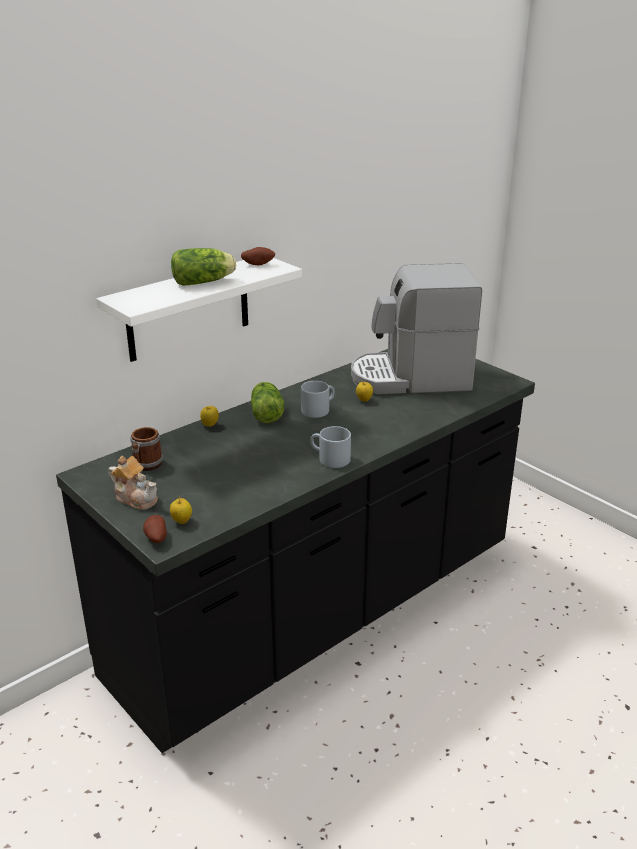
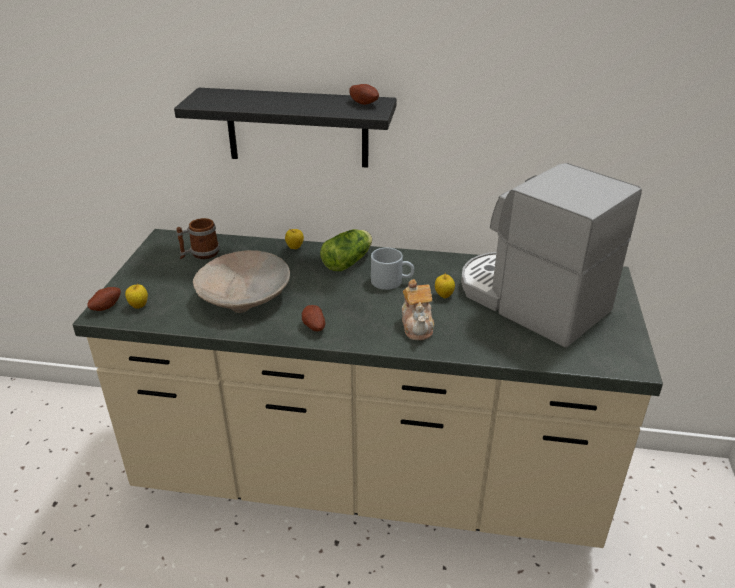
camera: 50 degrees right, 5 degrees up
black counter [56,349,535,753] -> beige counter [72,229,663,548]
white shelf [96,258,302,362] -> black shelf [174,88,397,168]
teapot [108,456,158,510] -> teapot moved to [402,279,434,340]
lettuce [171,248,236,286] -> none
grey mug [310,426,351,468] -> potato [302,305,325,331]
none -> beige bowl [193,250,290,313]

